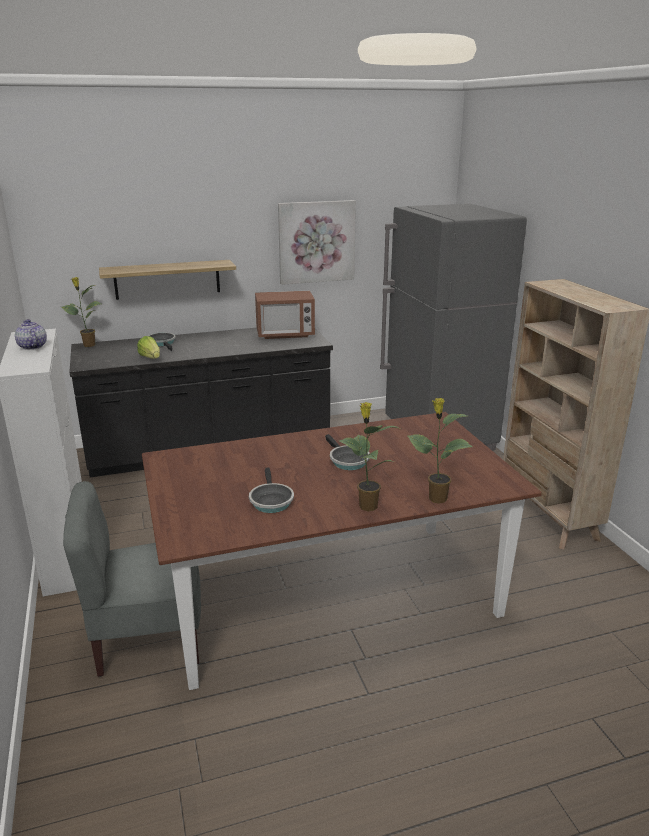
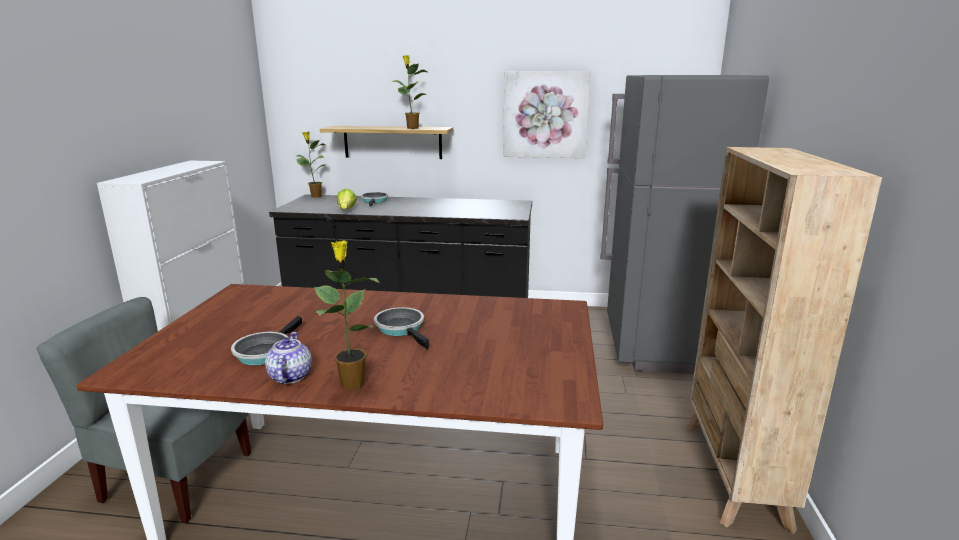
camera: 25 degrees right, 5 degrees down
teapot [15,319,47,350] -> teapot moved to [265,332,312,384]
microwave [255,291,315,339] -> none
frying pan [325,434,370,470] -> frying pan turned 150 degrees clockwise [374,307,429,349]
potted plant [407,398,473,504] -> potted plant moved to [392,55,427,129]

